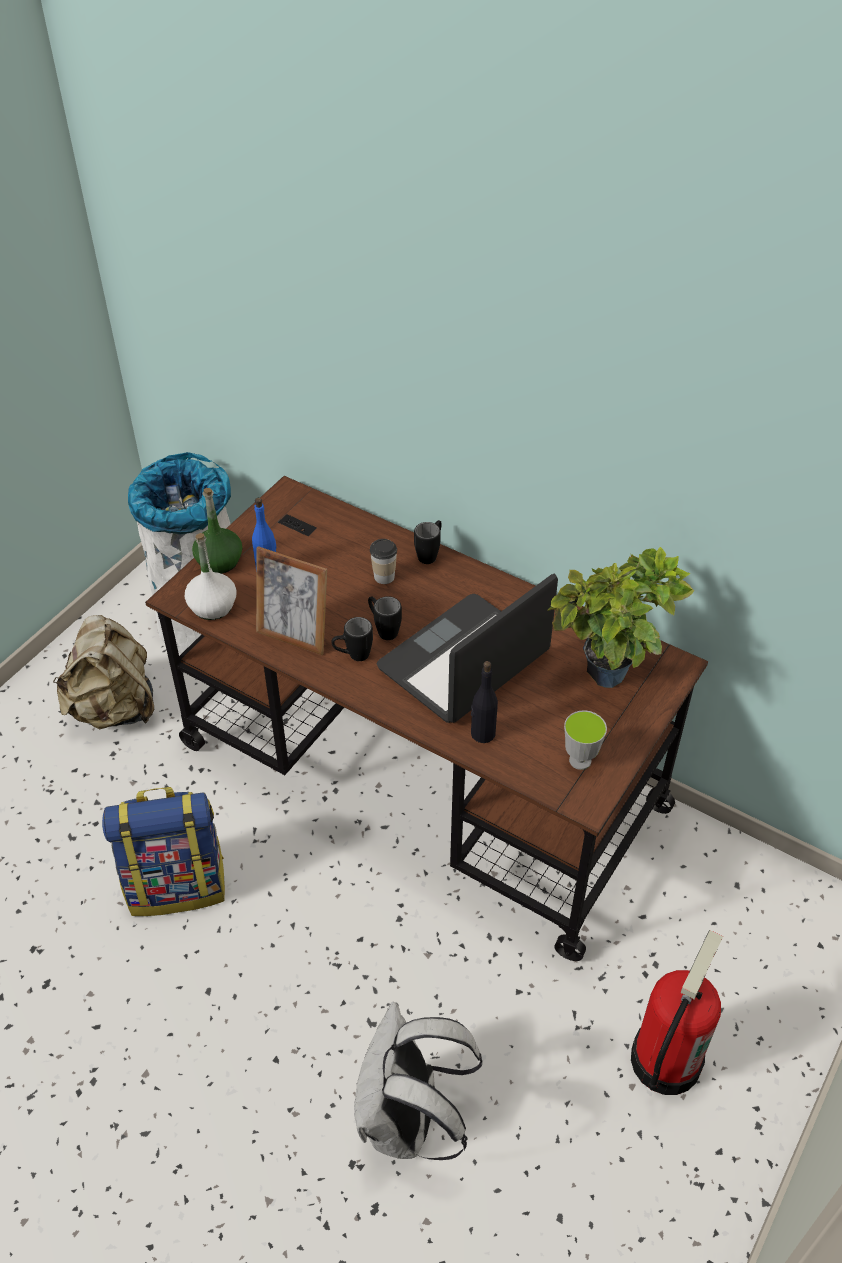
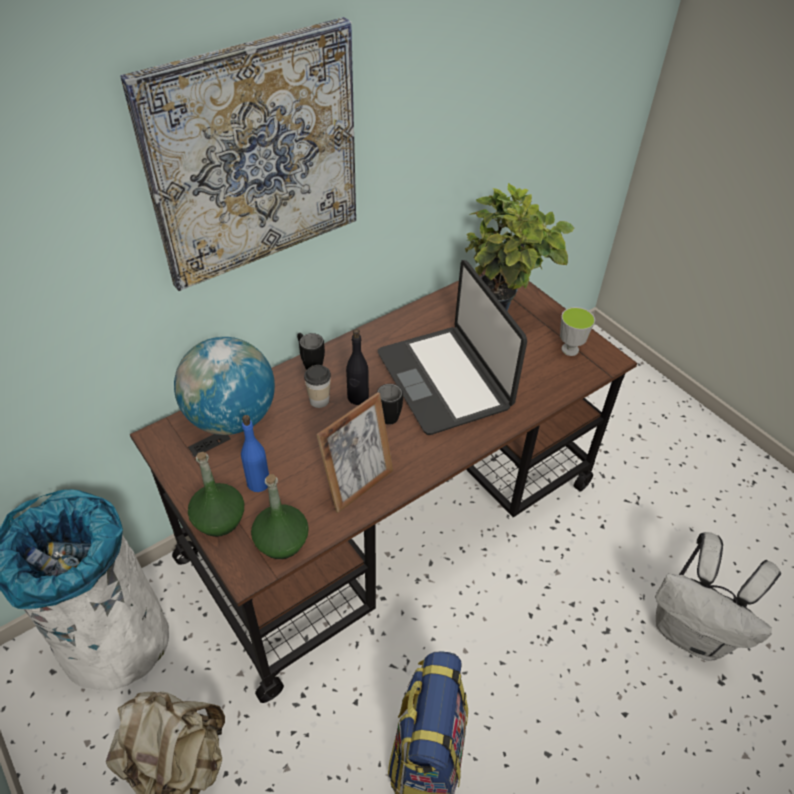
camera: 70 degrees left, 0 degrees up
white bottle [185,533,236,620] -> green bottle [251,474,309,559]
black mug [331,617,373,661] -> none
black bottle [471,661,498,743] -> black bottle moved to [346,329,369,405]
fire extinguisher [631,930,723,1095] -> none
none -> picture [120,17,356,291]
none -> globe [174,337,275,435]

